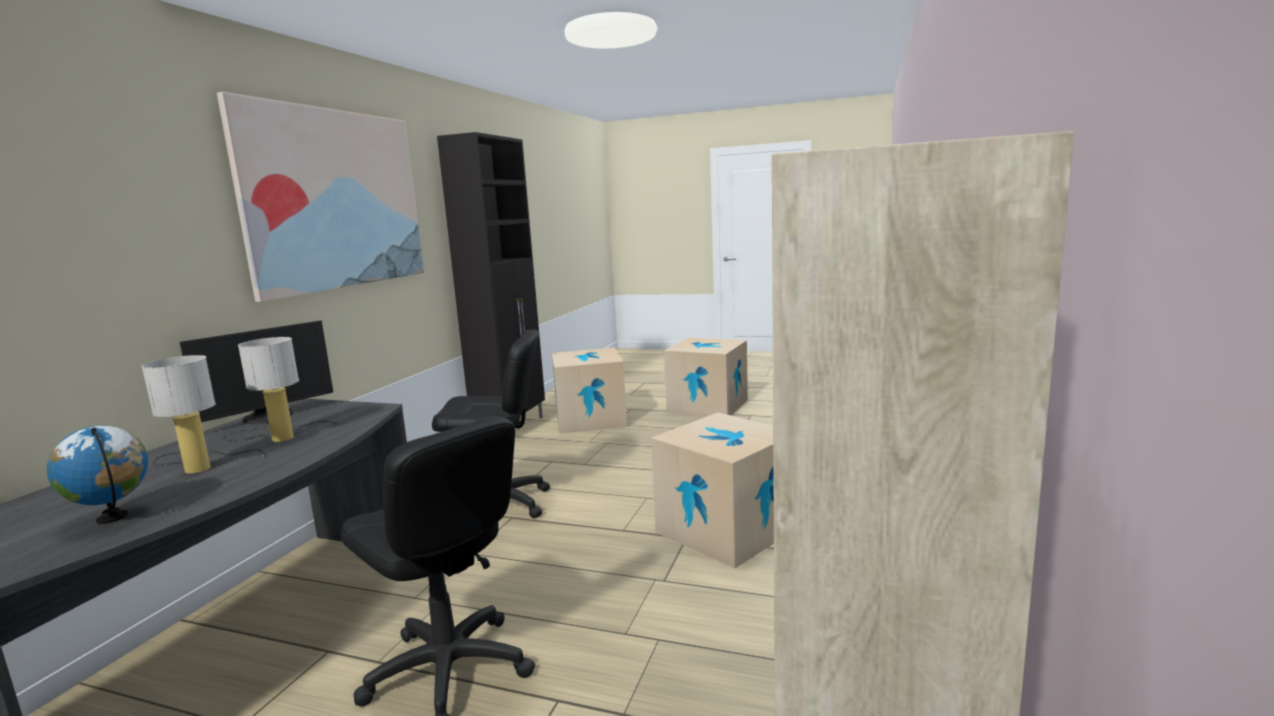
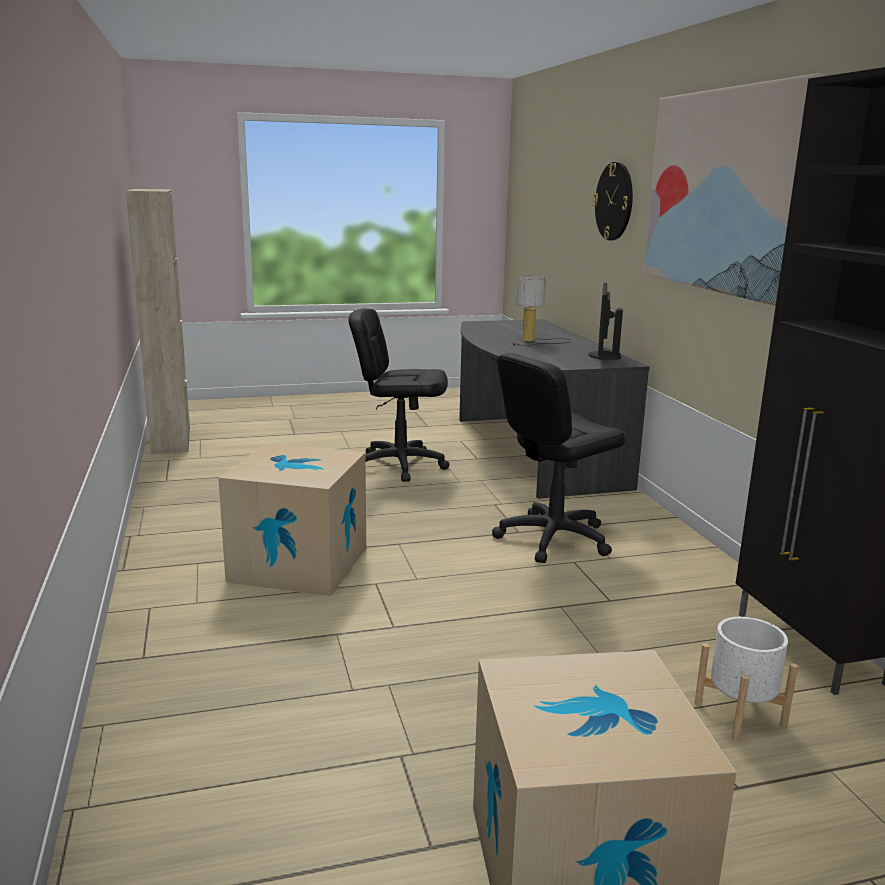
camera: 145 degrees right, 5 degrees up
globe [47,426,148,524] -> none
table lamp [224,337,338,442] -> none
cardboard box [552,348,627,434] -> white planter [694,617,798,741]
none -> wall clock [593,162,633,240]

